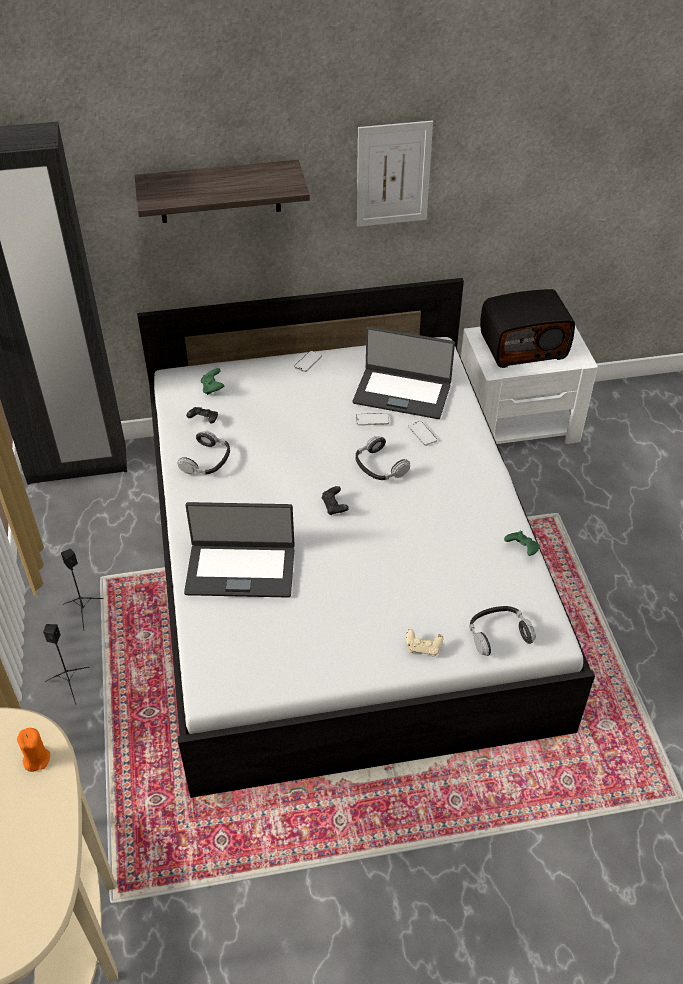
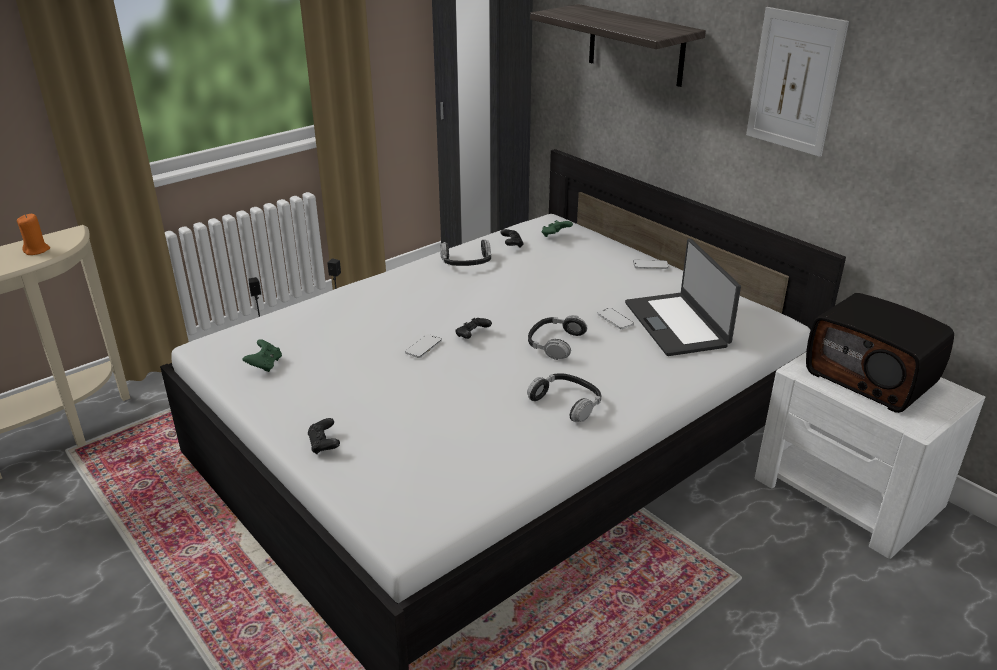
camera: 60 degrees right, 15 degrees down
laptop [184,502,295,598] -> none
beige game controller [406,629,443,657] -> black game controller [308,418,340,454]
phone [408,421,437,446] -> phone moved to [405,334,442,358]
headphones [469,606,536,656] -> headphones moved to [527,373,601,422]
green game controller [504,531,540,556] -> green game controller moved to [242,339,282,372]

